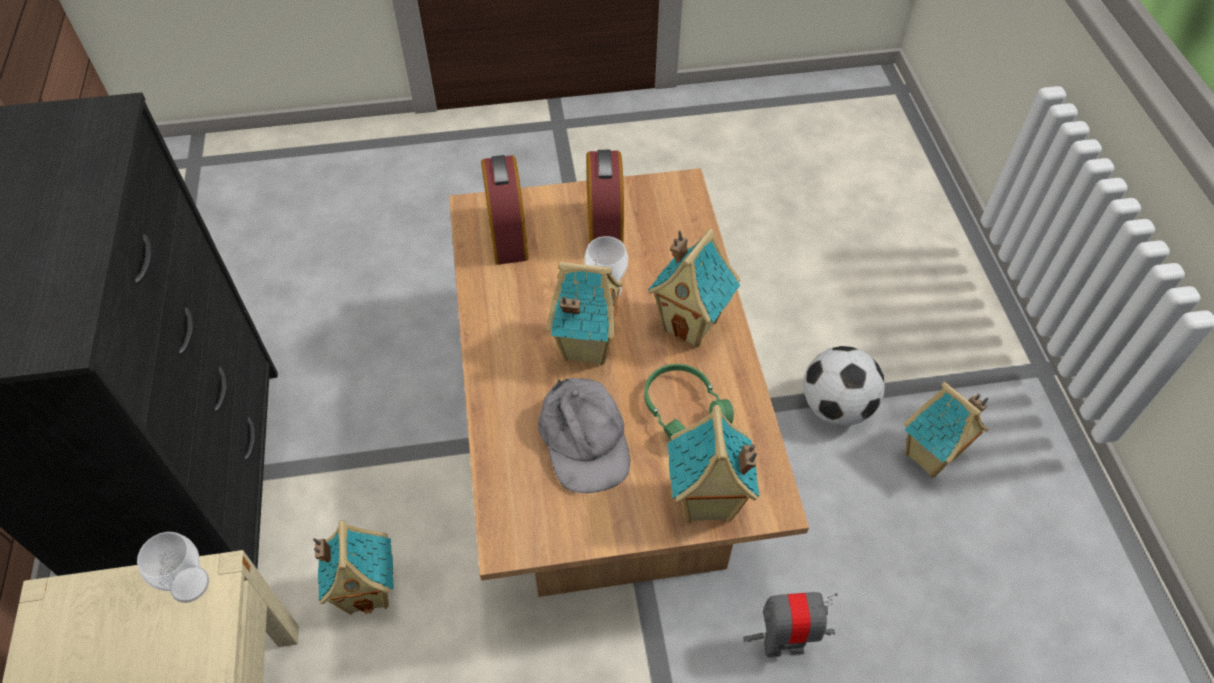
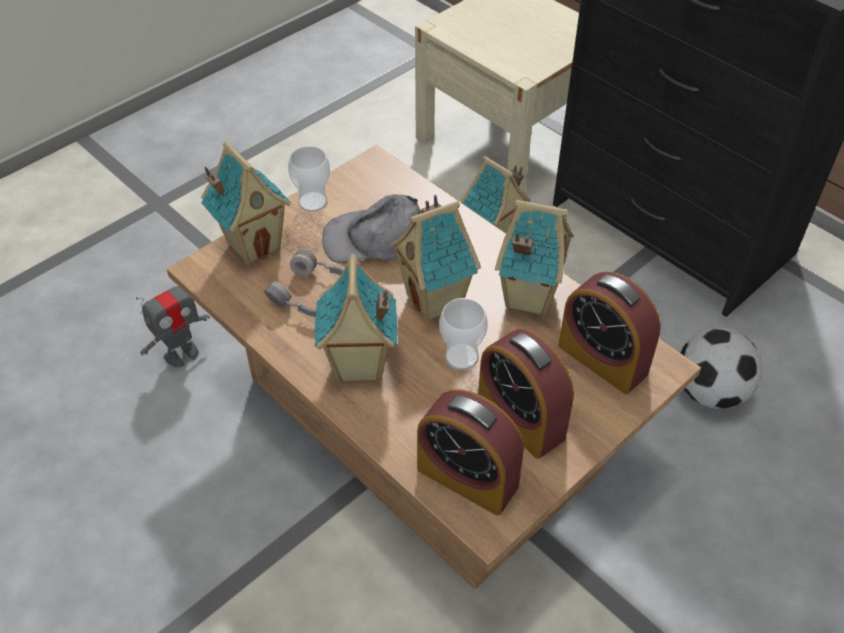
camera: 145 degrees right, 5 degrees down
cup [137,532,209,603] -> cup moved to [288,146,330,212]
grey cap [538,378,630,493] -> grey cap turned 45 degrees counterclockwise [322,194,422,263]
green headphones [644,364,734,441] -> grey headphones [264,249,344,317]
football [803,346,885,426] -> football moved to [681,328,762,409]
toy house [904,382,989,478] -> toy house moved to [495,200,574,316]
none -> alarm clock [417,389,524,516]

